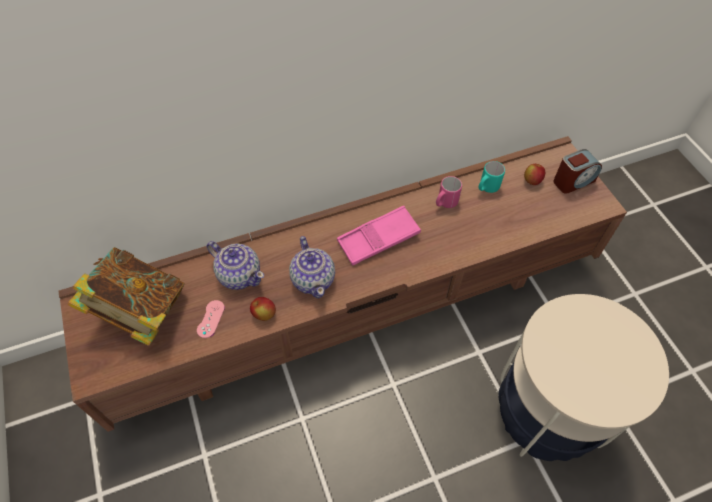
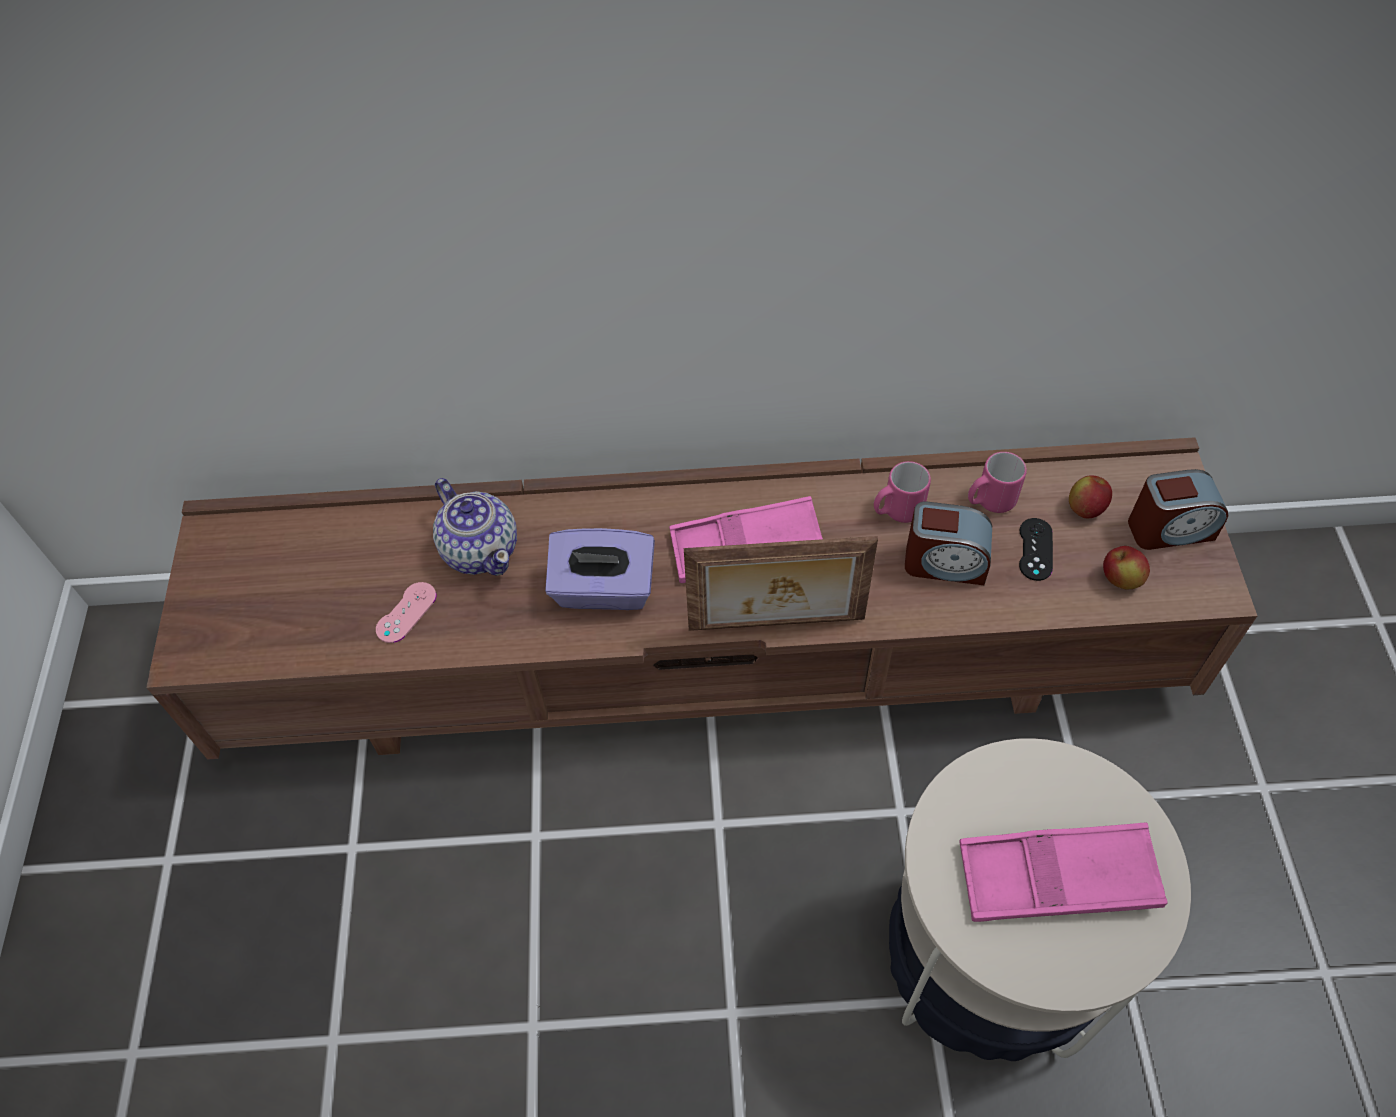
camera: 20 degrees right, 0 degrees up
book [68,247,185,346] -> none
apple [250,297,276,321] -> apple moved to [1103,546,1150,590]
teapot [289,236,335,298] -> purple tissue box [545,528,655,610]
turquoise mug [479,161,505,193] -> pink mug [968,452,1027,513]
none -> picture frame [684,536,878,631]
none -> alarm clock [905,501,992,585]
none -> pink tray [959,823,1168,922]
none -> black game controller [1019,518,1053,581]

